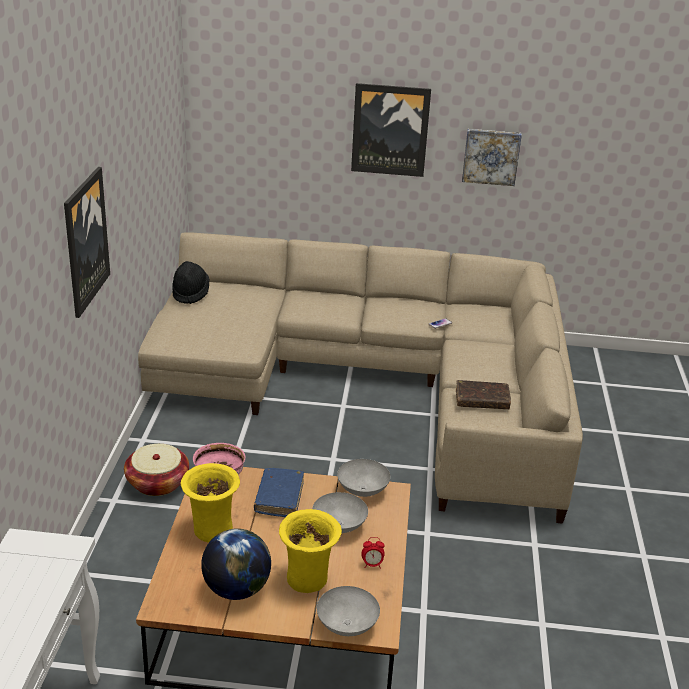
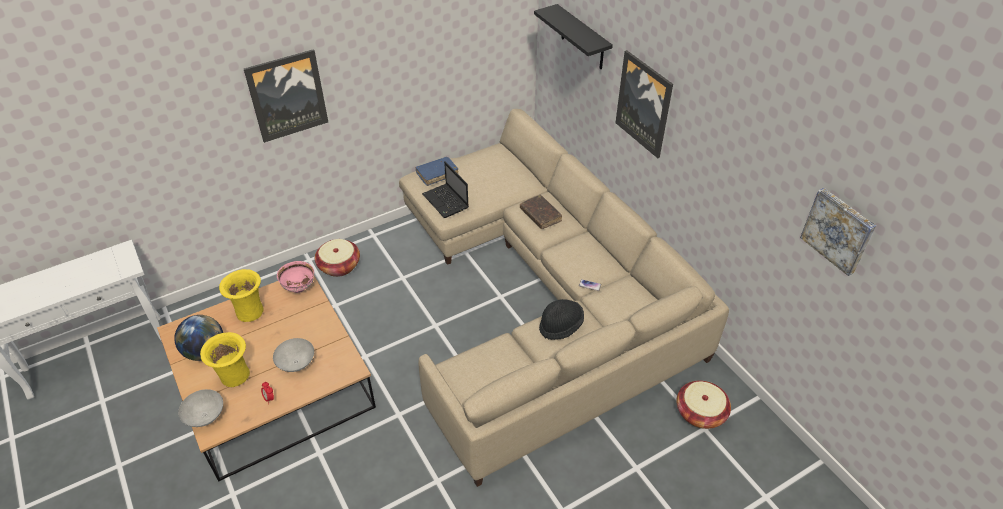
camera: 55 degrees right, 15 degrees up
black hat [172,261,210,304] -> black hat moved to [539,299,584,340]
blue book [254,468,304,517] -> blue book moved to [415,157,458,186]
grey bowl [337,459,390,497] -> none
brown book [456,380,511,409] -> brown book moved to [520,195,562,229]
picture [462,129,522,186] -> picture moved to [800,188,876,276]
none -> laptop [422,162,469,218]
none -> black shelf [534,4,613,69]
none -> basket [676,381,731,429]

